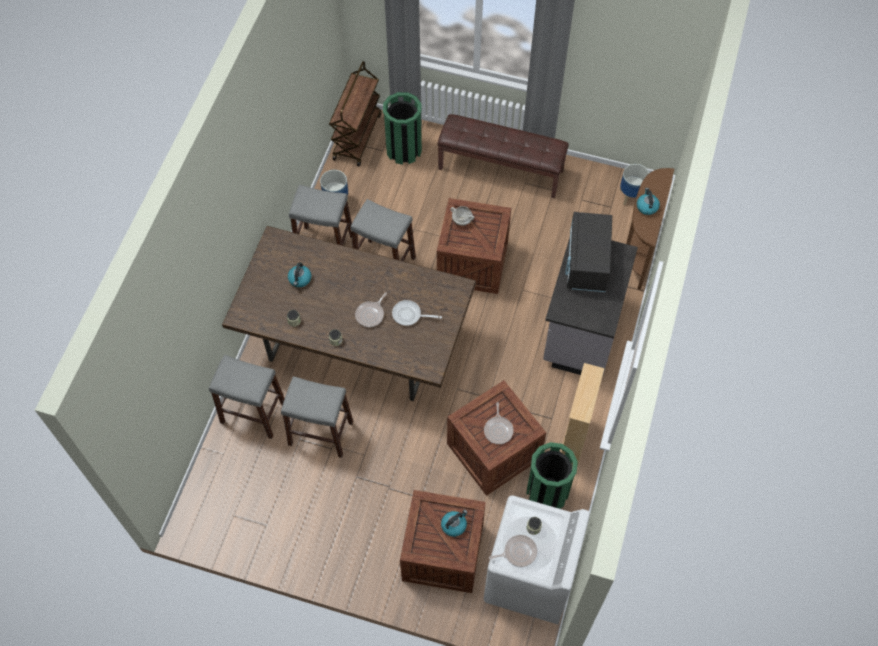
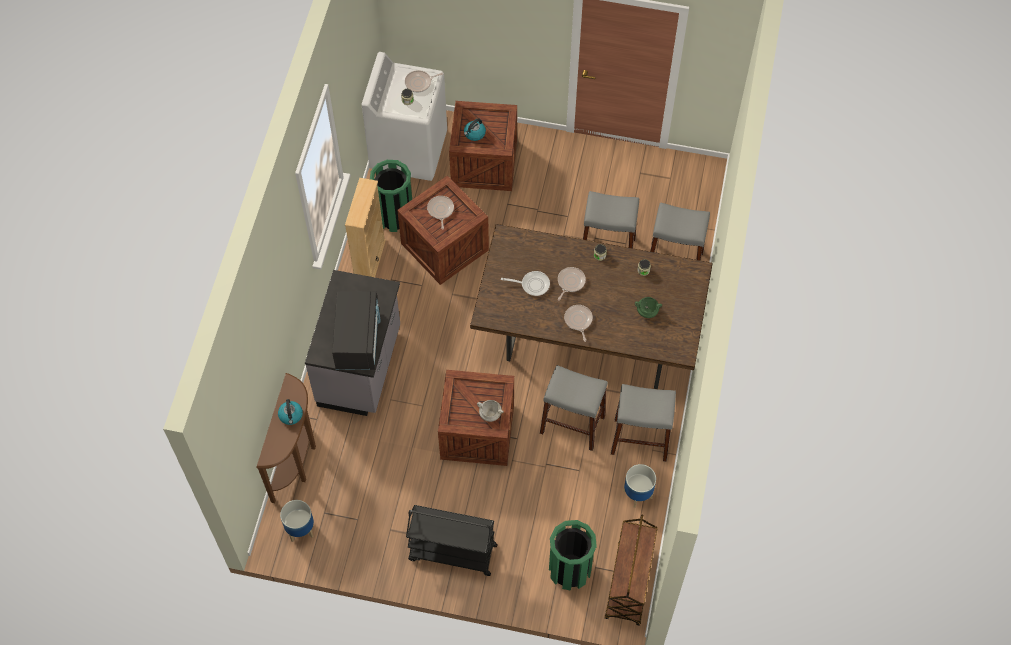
camera: 175 degrees right, 0 degrees up
kettle [288,262,312,287] -> green cooking pot [635,297,662,318]
brown bench [437,114,569,198] -> black cart [406,505,498,576]
none -> frying pan [564,305,593,342]

